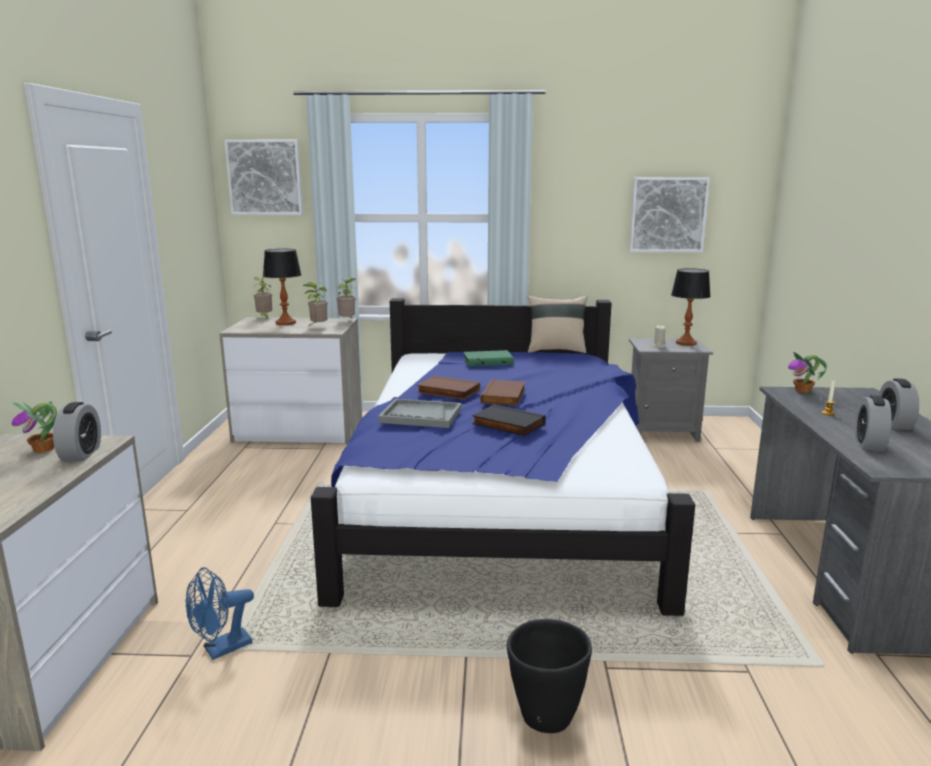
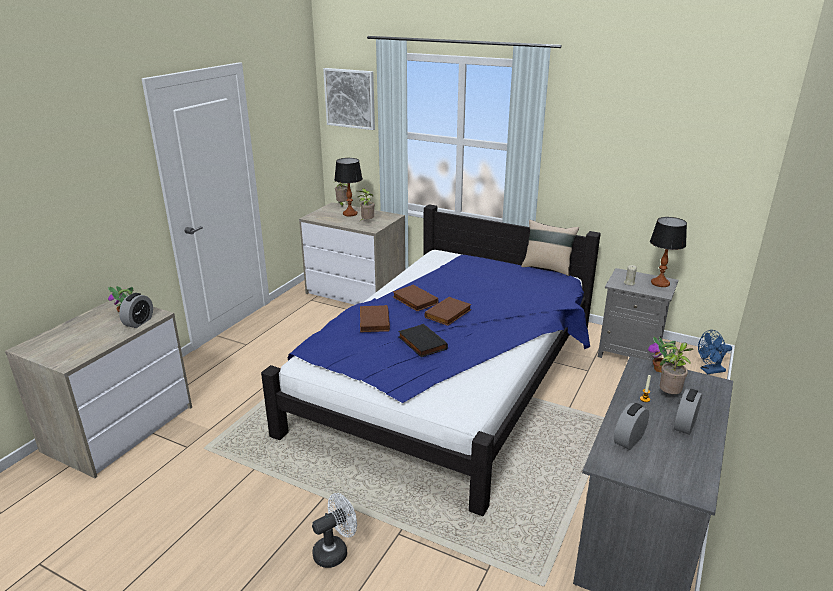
camera: 25 degrees right, 10 degrees up
blue fan [185,567,254,660] -> blue fan moved to [698,330,732,374]
potted plant [337,278,356,318] -> potted plant moved to [660,342,693,394]
grey tray [378,399,461,428] -> brown book [360,305,390,332]
green book [464,350,514,366] -> none
black planter [507,619,592,733] -> white fan [312,493,357,568]
picture [629,177,710,253] -> none

